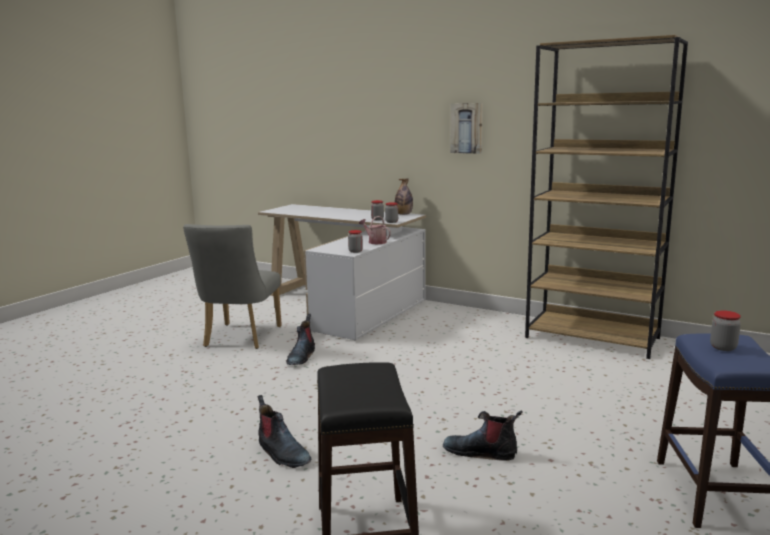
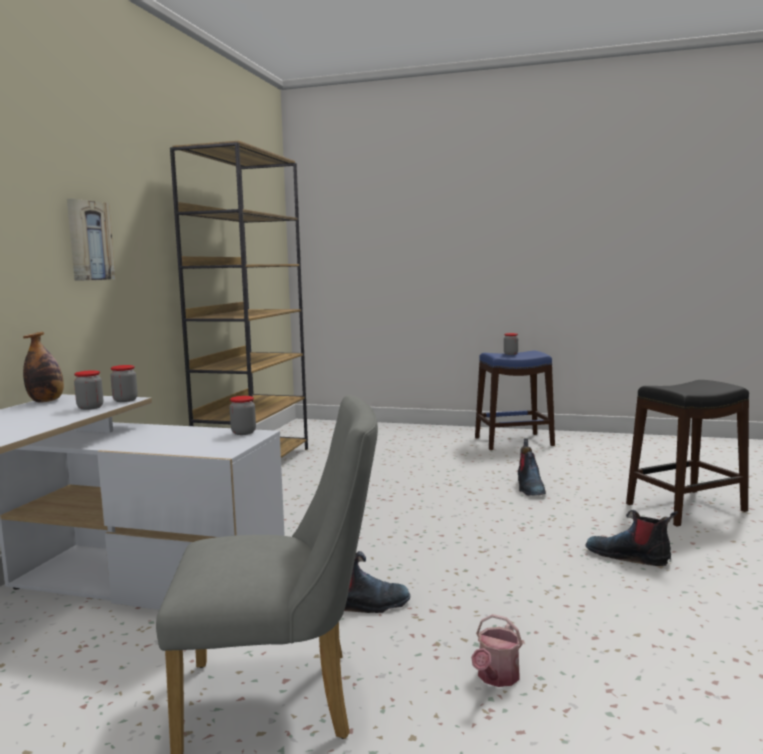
camera: 105 degrees left, 5 degrees down
boot [258,395,311,468] -> boot turned 90 degrees counterclockwise [586,510,678,566]
watering can [359,216,391,244] -> watering can moved to [471,614,523,687]

